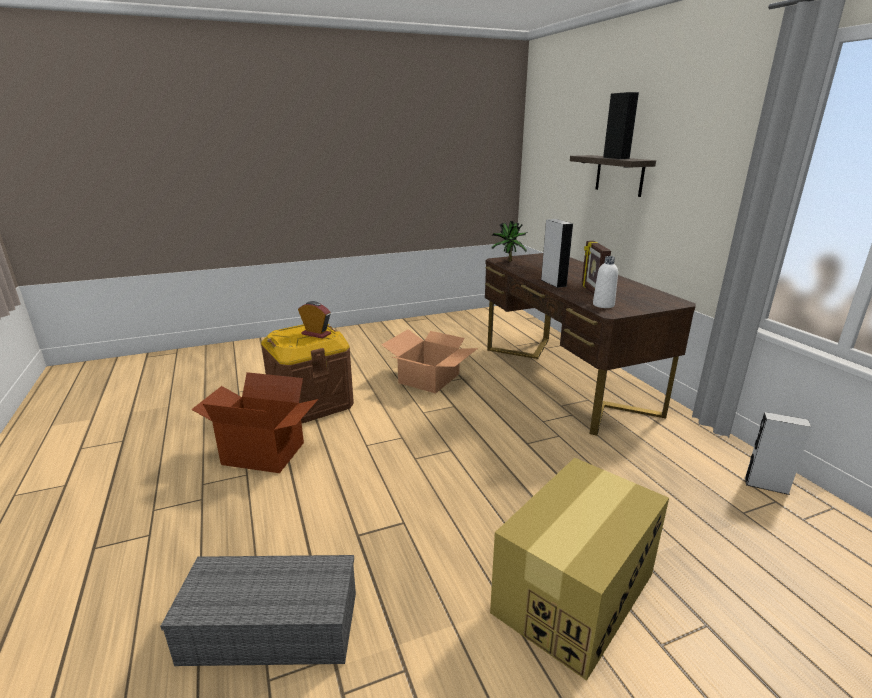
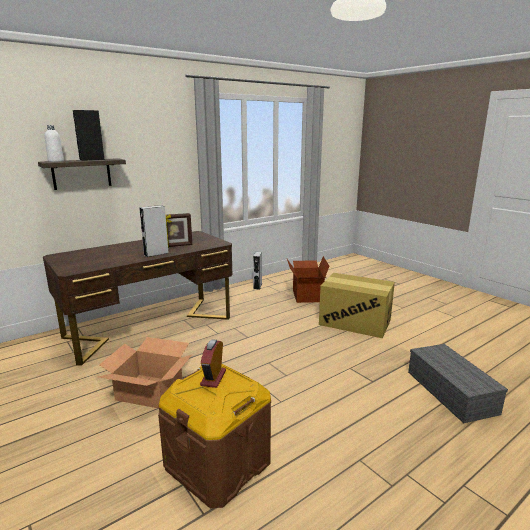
camera: 105 degrees left, 5 degrees down
cardboard box [191,372,318,473] -> cardboard box moved to [287,256,329,303]
potted plant [491,221,527,262] -> none
white bottle [593,256,618,308] -> white bottle moved to [45,125,64,162]

